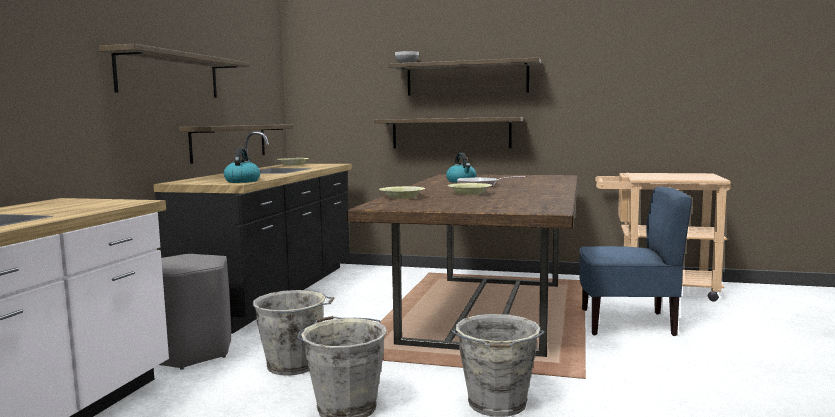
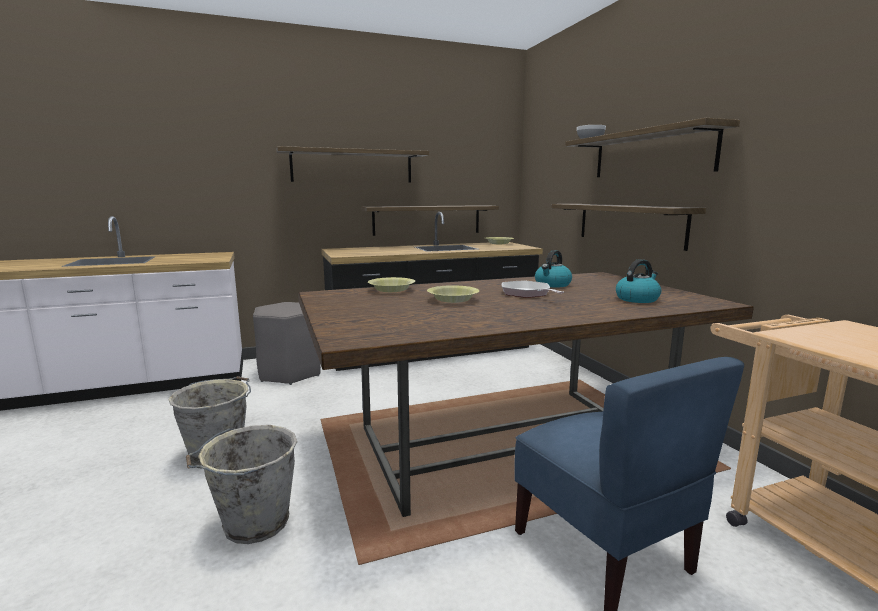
camera: 55 degrees right, 5 degrees up
kettle [224,148,260,183] -> kettle moved to [616,259,661,303]
grey bucket [253,290,334,375] -> none

